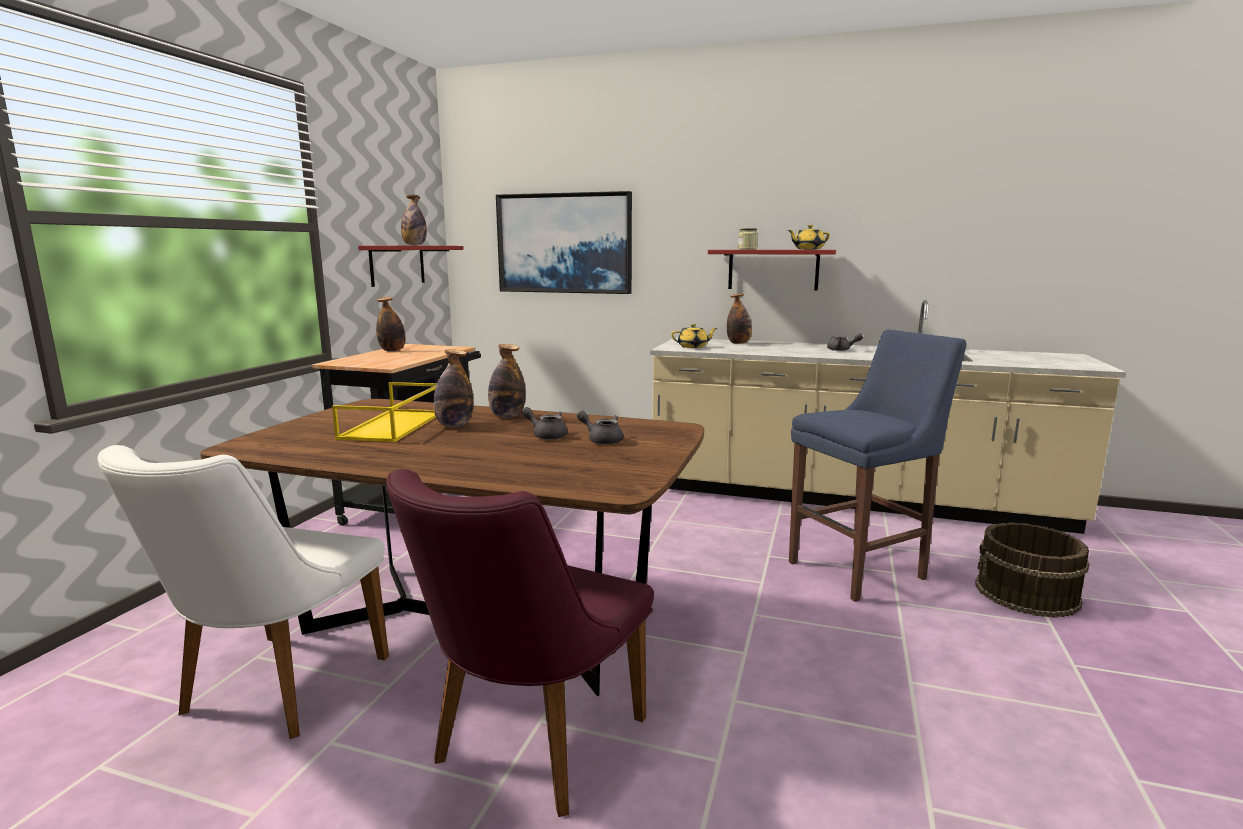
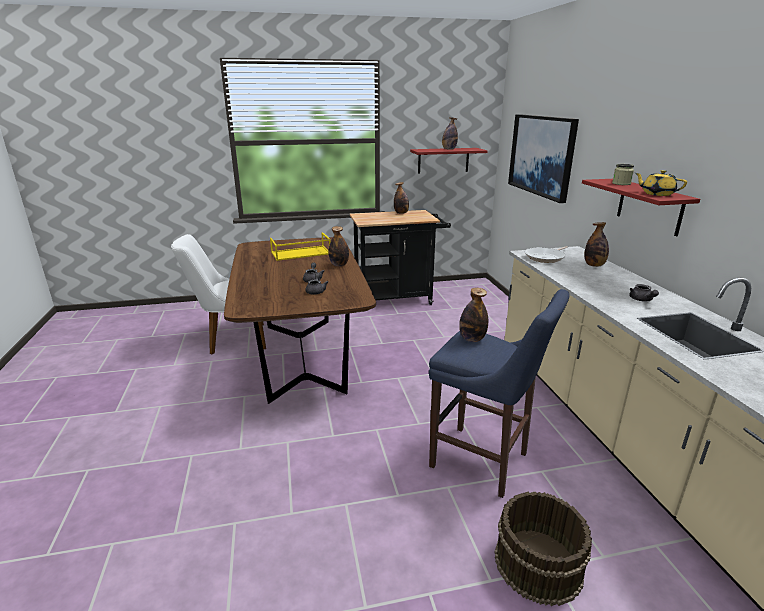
camera: 60 degrees right, 10 degrees up
purple chair [386,469,654,817] -> none
bottle [433,349,473,427] -> bottle moved to [459,288,488,342]
yellow teapot [671,324,717,348] -> frying pan [525,246,568,263]

